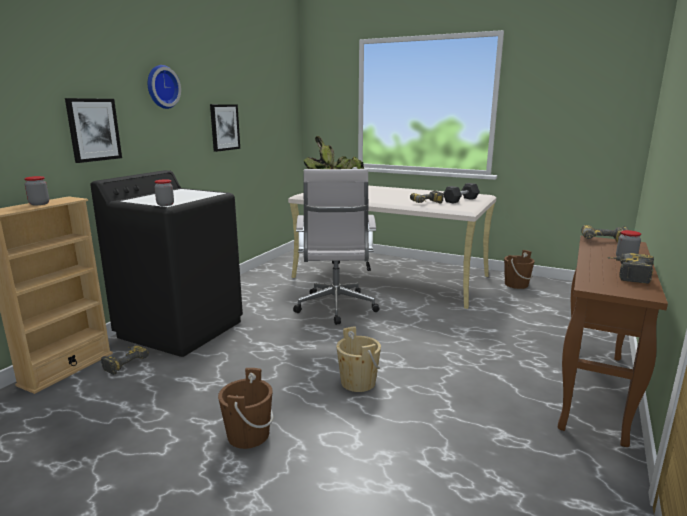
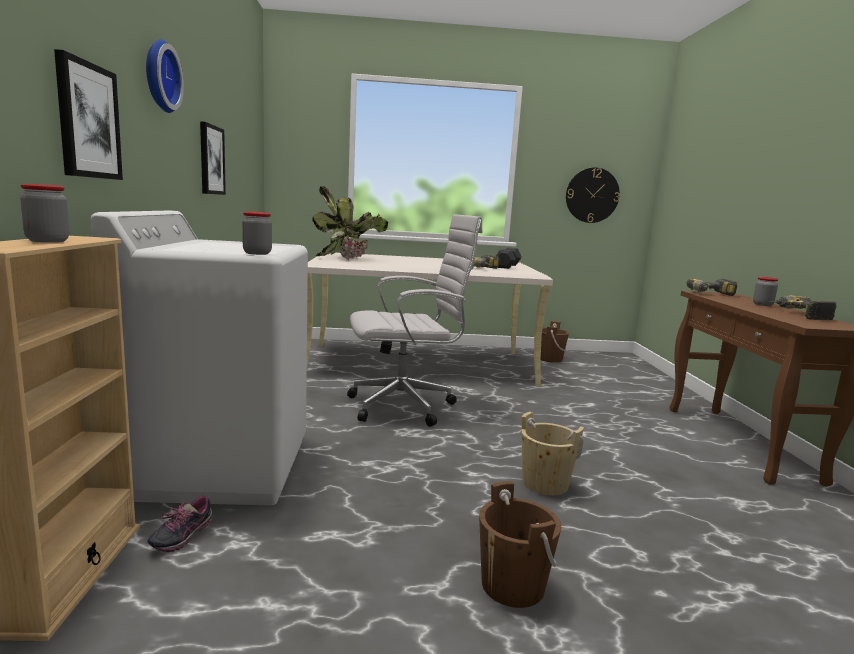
camera: 30 degrees left, 5 degrees down
black washing machine [90,170,243,357] -> white washing machine [90,211,308,505]
power drill [101,345,149,375] -> shoe [147,496,213,552]
white office chair [293,169,380,325] -> white office chair turned 75 degrees counterclockwise [347,214,483,427]
none -> wall clock [566,168,620,223]

